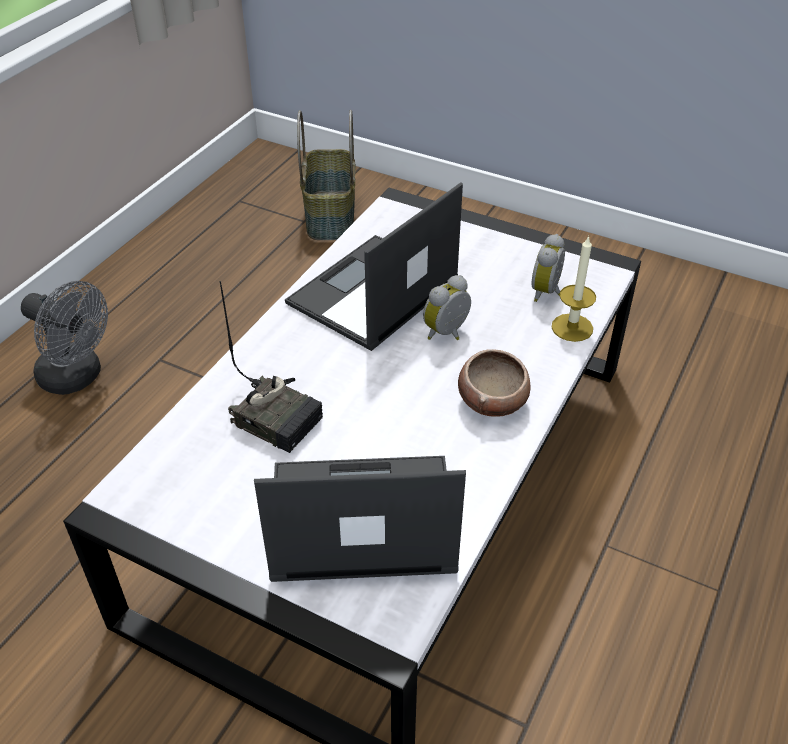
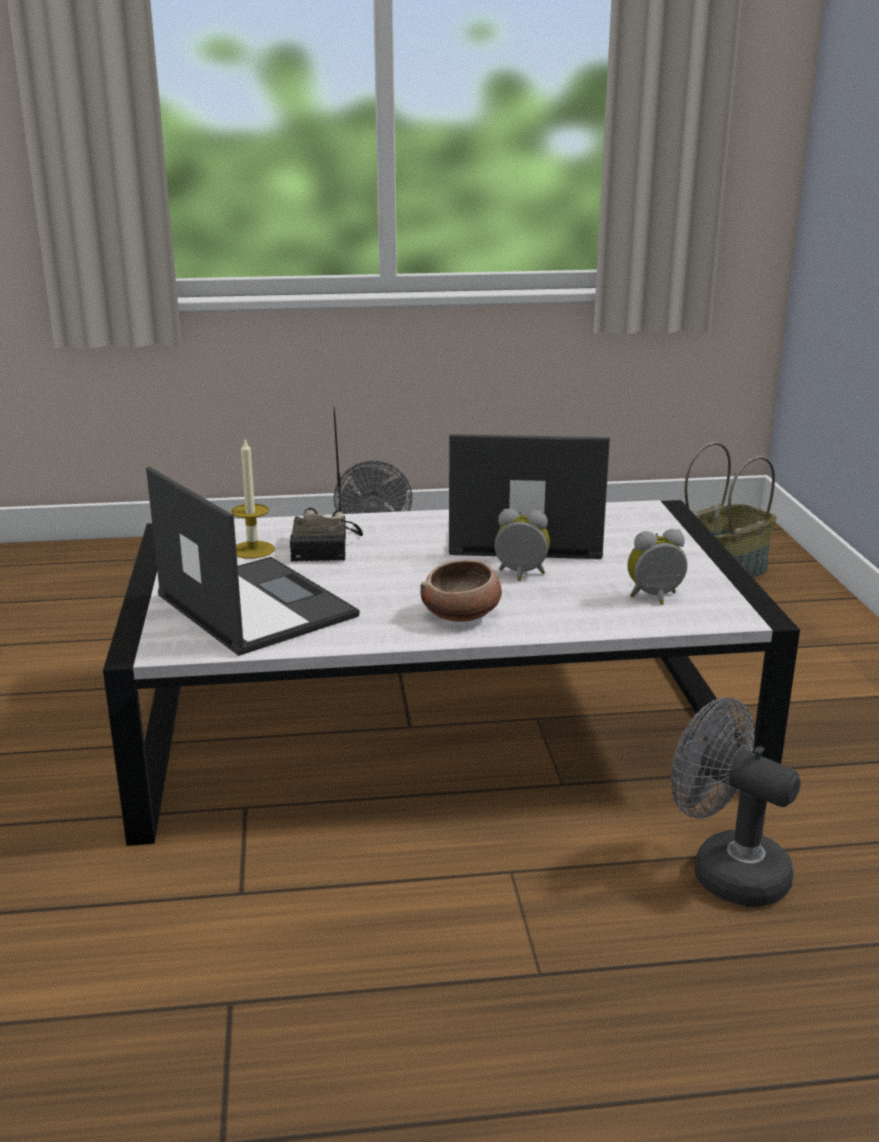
camera: 55 degrees right, 20 degrees down
candle [551,235,596,342] -> candle moved to [231,440,275,559]
none -> grey fan [671,697,801,907]

